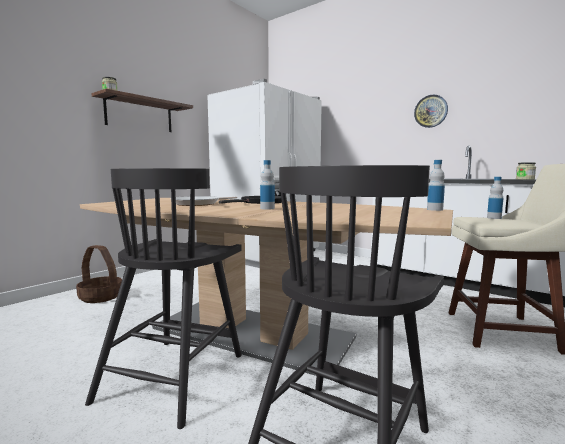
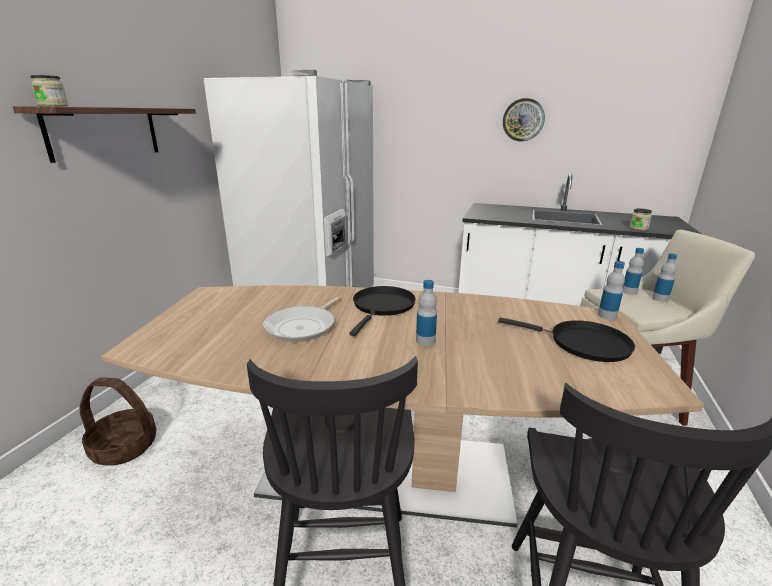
camera: 20 degrees left, 15 degrees up
none -> black frying pan [498,318,635,362]
none -> bottle [652,253,677,302]

